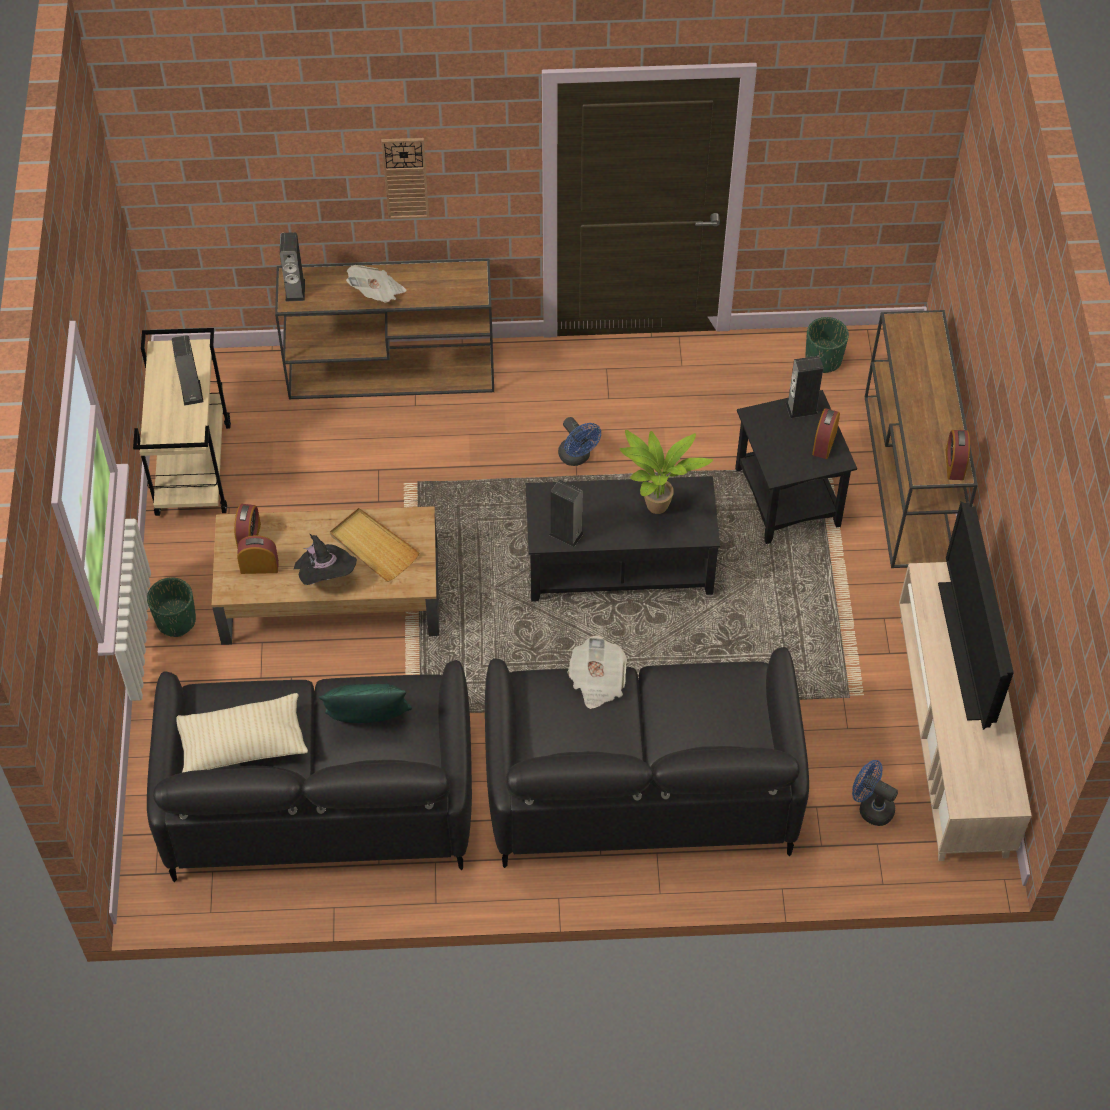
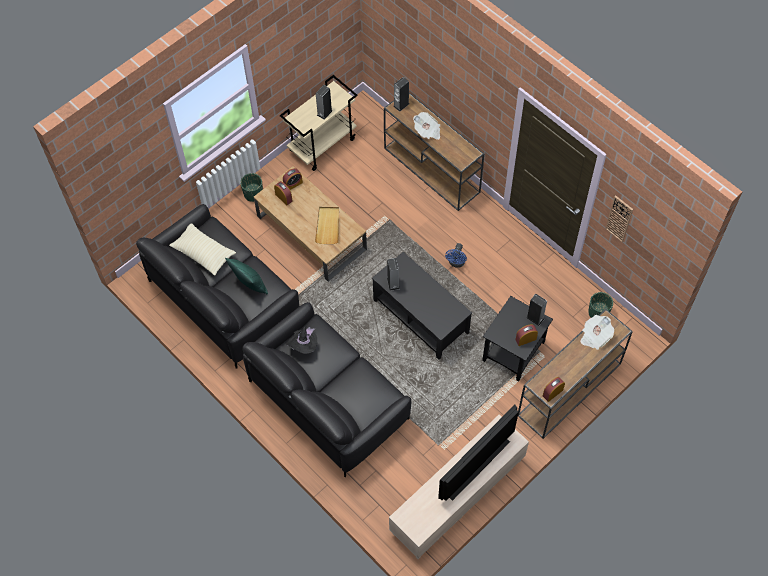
camera: 50 degrees right, 5 degrees up
black hat [294,533,357,585] -> black hat moved to [286,325,317,354]
wall clock [381,138,429,219] -> wall clock moved to [605,195,633,242]
newspaper [567,636,627,709] -> newspaper moved to [580,315,614,350]
potted plant [620,430,713,514] -> none
blue fan [852,760,898,826] -> none

